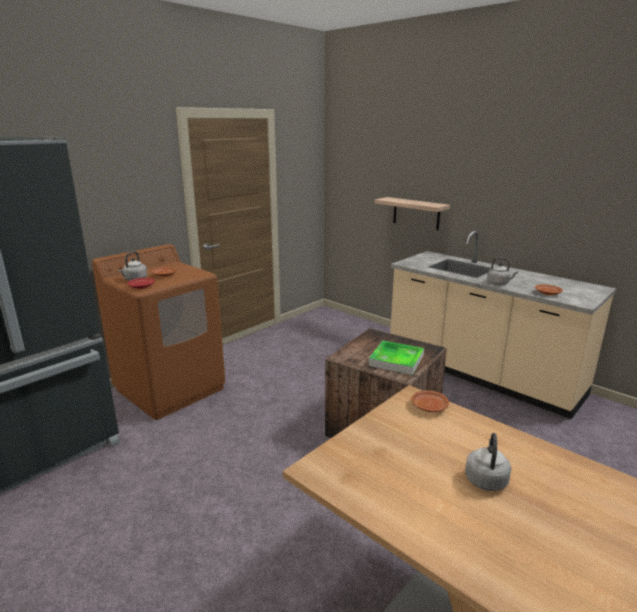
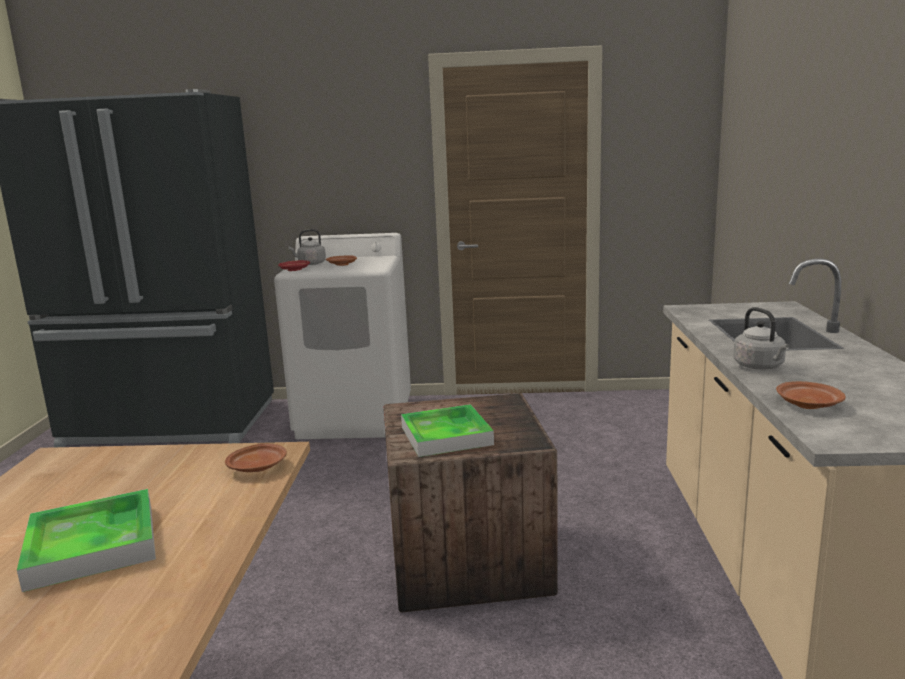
camera: 50 degrees right, 5 degrees down
brown washing machine [92,244,225,420] -> white washing machine [274,233,411,439]
shelf [375,197,450,230] -> none
grey kettle [465,433,511,491] -> tray [17,489,156,592]

